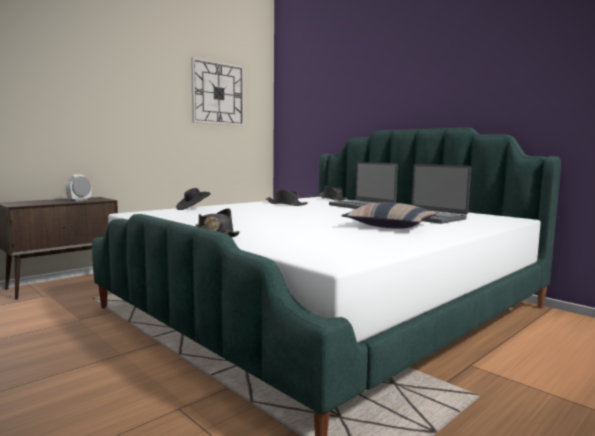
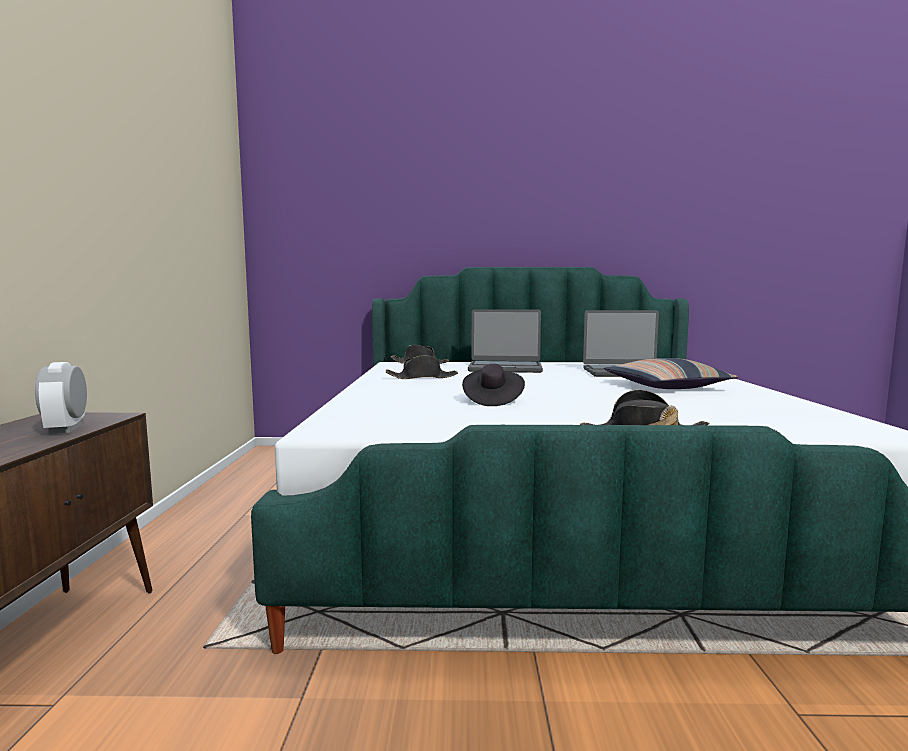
camera: 45 degrees left, 0 degrees up
black hat [176,188,211,210] -> black hat moved to [462,364,525,406]
wall clock [191,57,244,126] -> none

